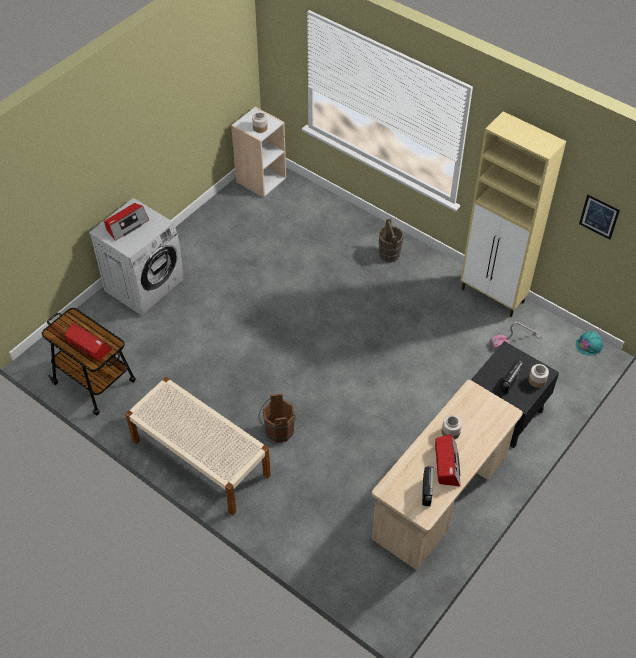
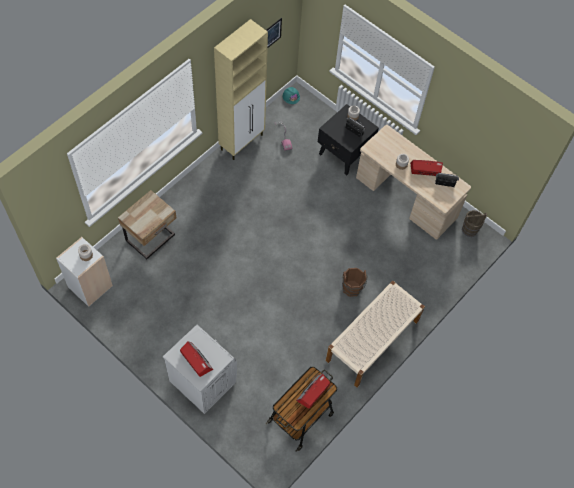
camera: 90 degrees left, 10 degrees up
brown bucket [379,219,403,263] -> brown bucket moved to [462,210,487,237]
none -> beige nightstand [118,190,176,259]

